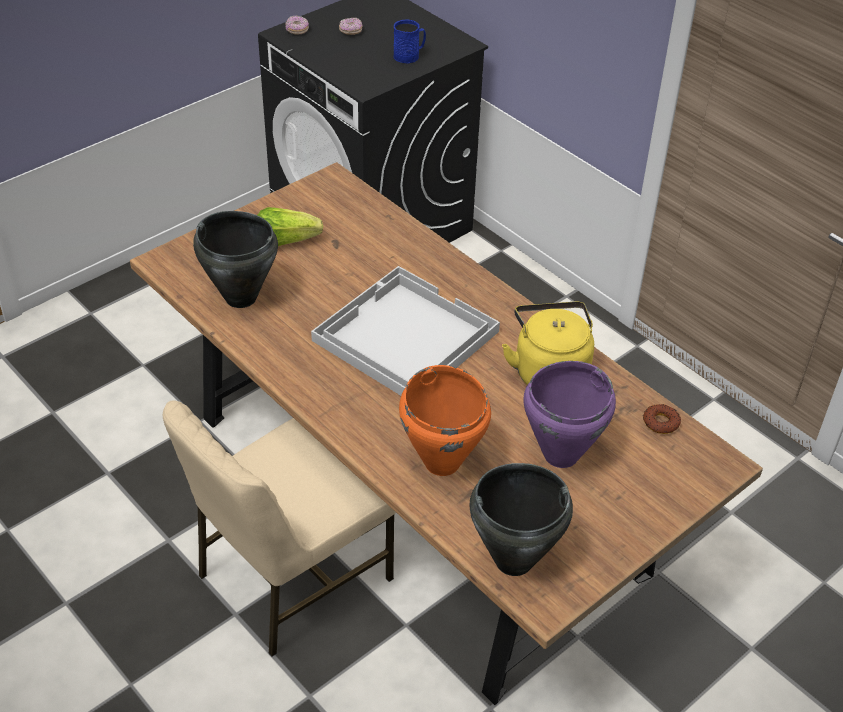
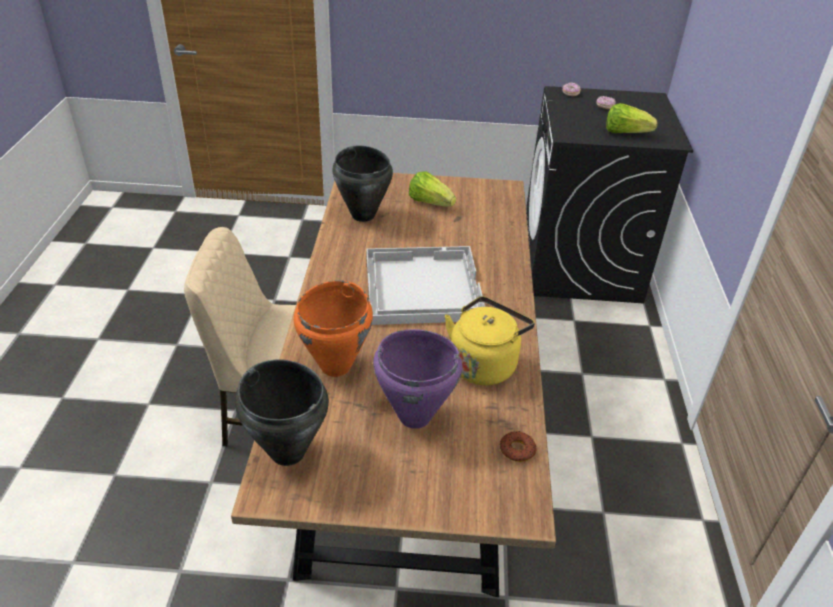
camera: 45 degrees right, 5 degrees down
blue mug [393,19,426,64] -> lettuce [606,103,657,133]

